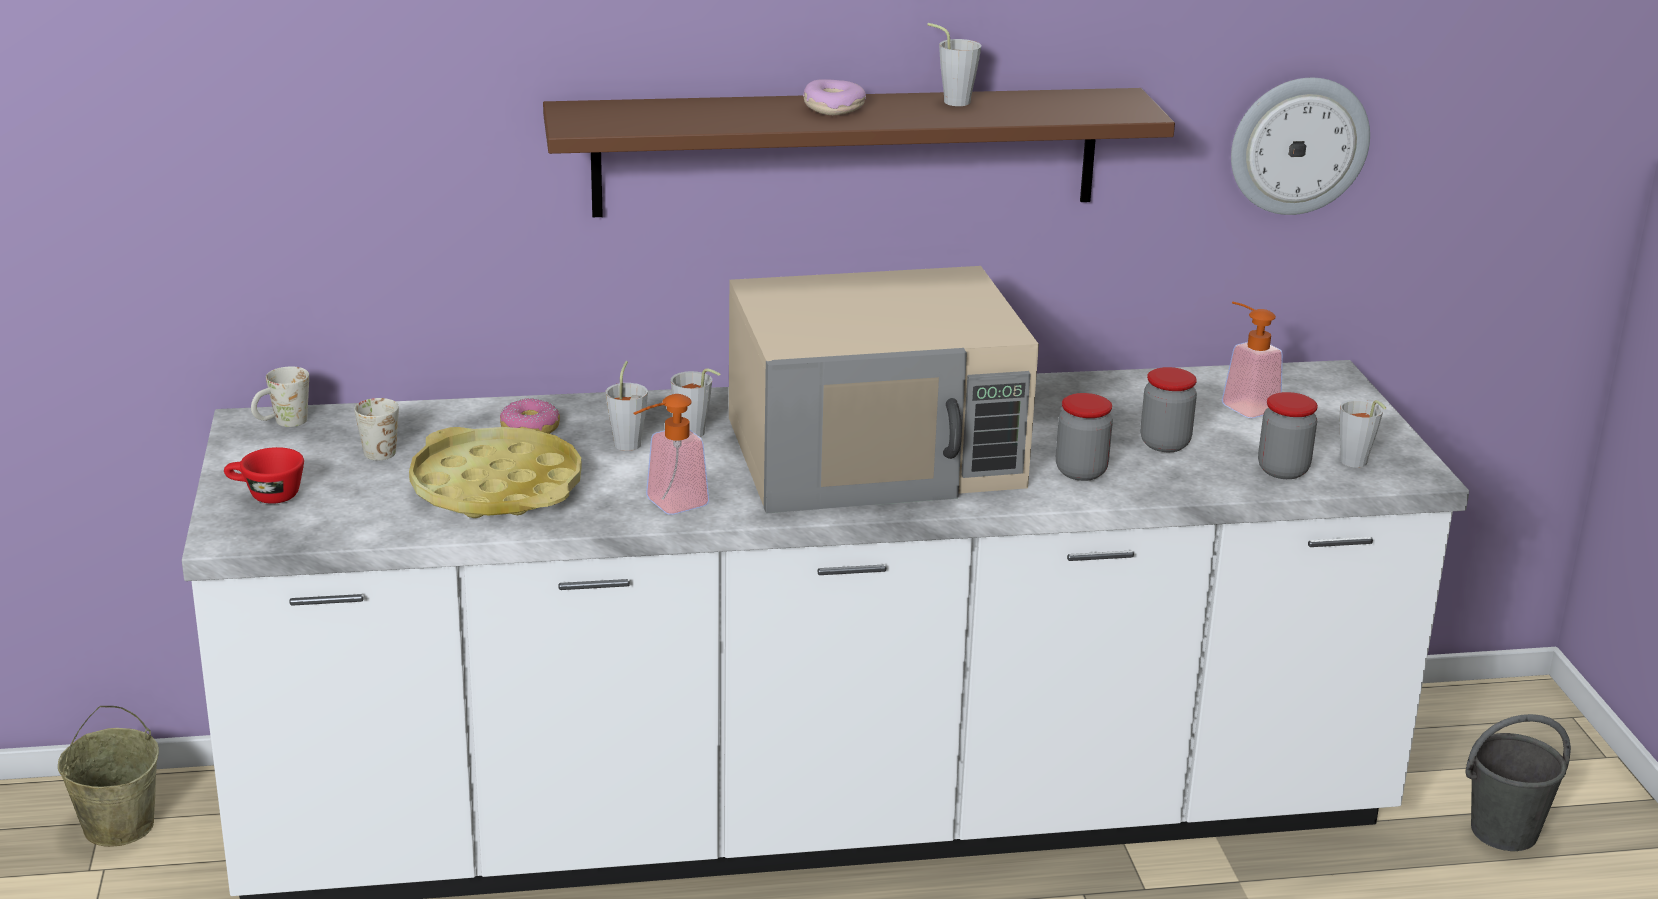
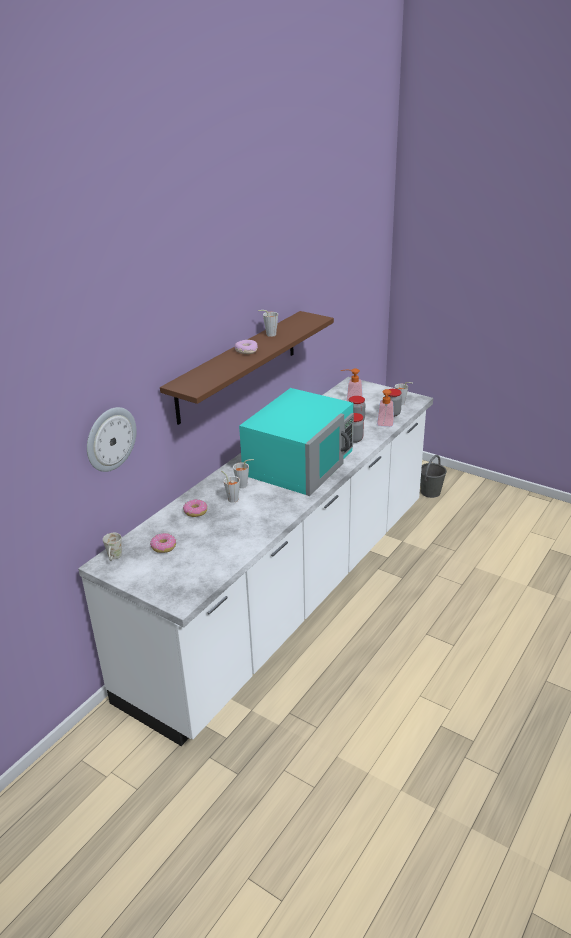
camera: 45 degrees left, 5 degrees up
beige bucket [58,706,159,847] -> none
red cup [224,447,304,504] -> none
white mug [354,398,399,460] -> donut [150,533,176,553]
yellow tray [409,427,582,518] -> none
soap dispenser [634,394,709,515] -> soap dispenser moved to [377,389,394,427]
beige microwave [729,266,1039,514] -> turquoise microwave [239,388,354,496]
wall clock [1231,78,1370,215] -> wall clock moved to [87,407,136,472]

